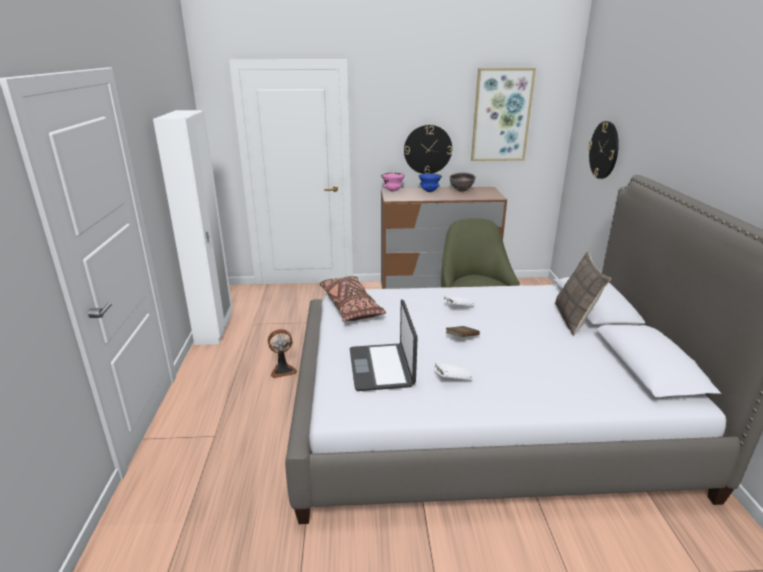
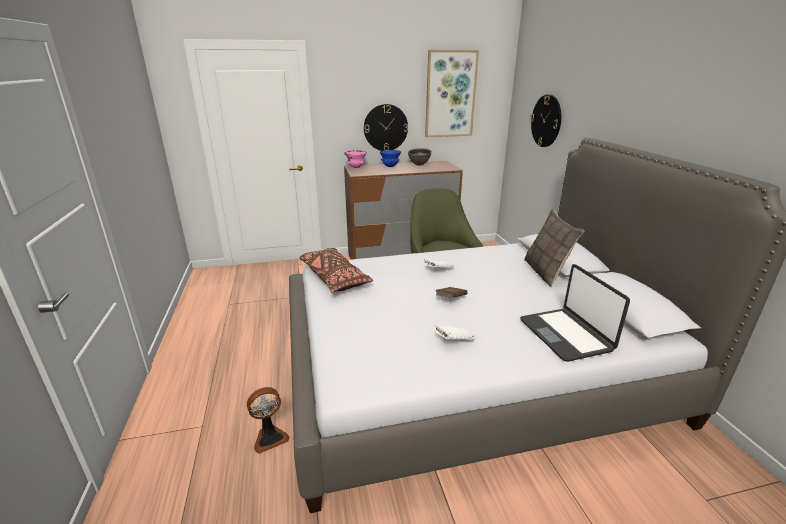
camera: 10 degrees left, 0 degrees up
white wardrobe [153,110,232,345] -> none
fan [268,329,297,378] -> fan moved to [247,387,290,454]
laptop [350,300,418,391] -> laptop moved to [520,264,630,362]

